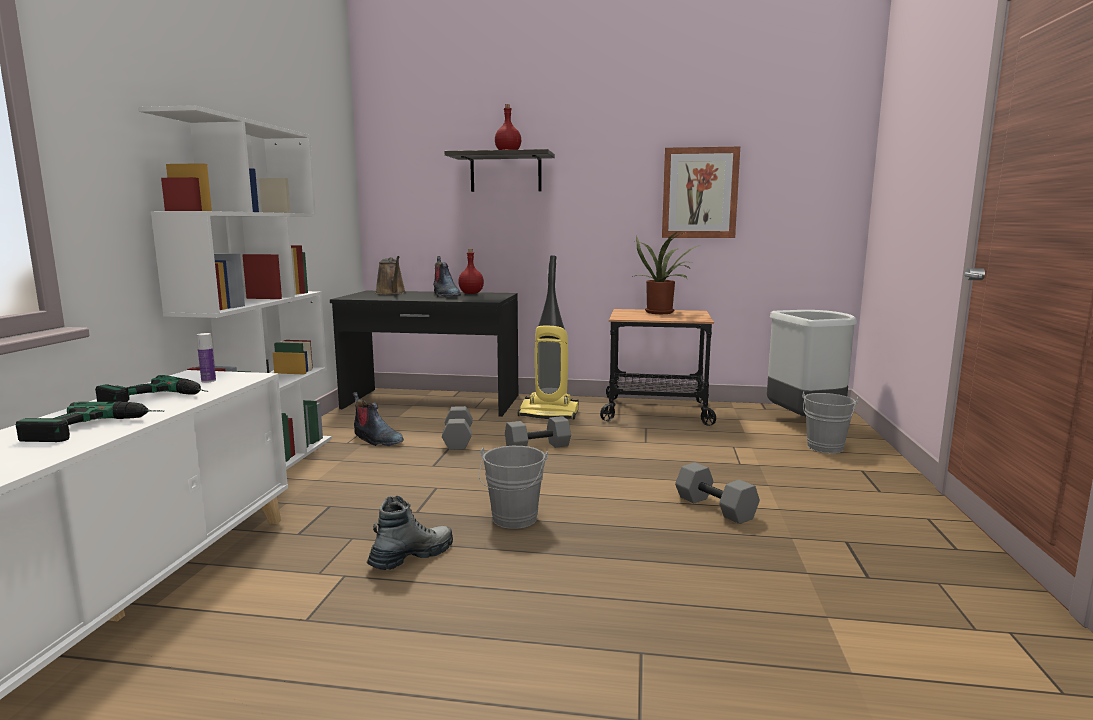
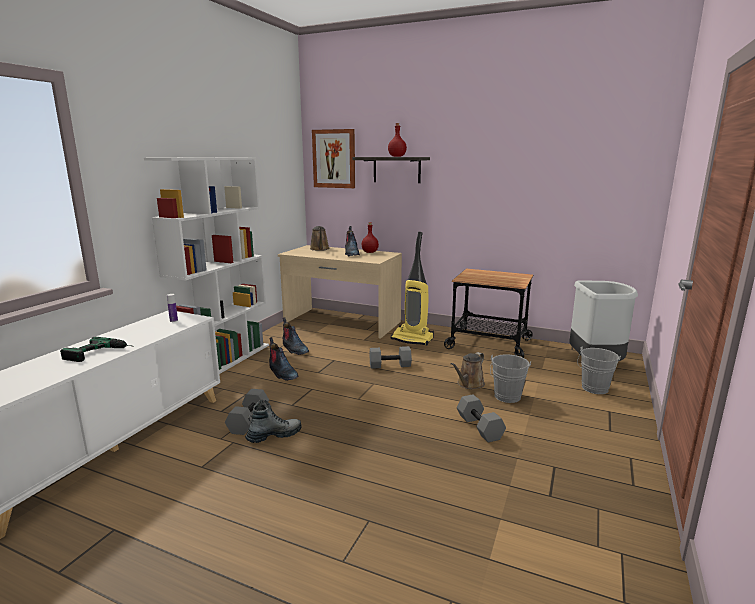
camera: 15 degrees right, 5 degrees up
power drill [95,375,209,402] -> none
black desk [330,291,518,417] -> beige desk [278,245,402,338]
grey dumbbell [442,406,473,450] -> grey dumbbell moved to [225,389,269,435]
grey bucket [479,446,548,529] -> grey bucket moved to [490,354,531,403]
potted plant [632,232,701,314] -> none
picture [662,147,740,238] -> picture moved to [312,129,355,188]
none -> boot [269,337,299,381]
none -> brown watering can [451,352,485,389]

